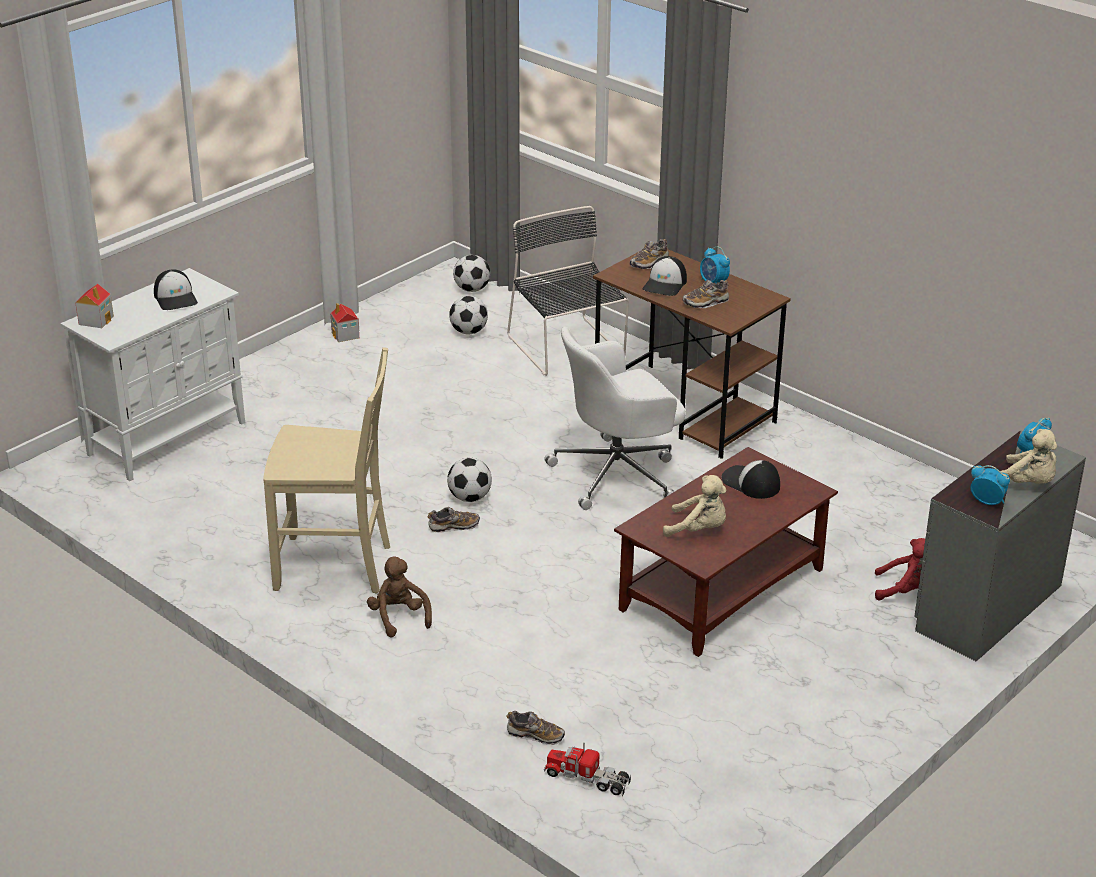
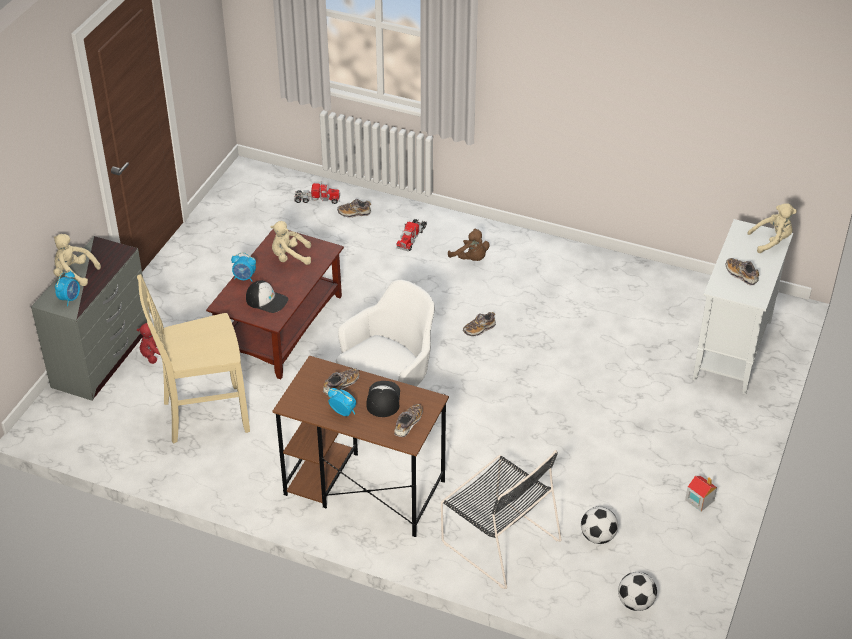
camera: 160 degrees right, 10 degrees up
toy house [75,284,114,328] -> beige plush toy [747,203,797,253]
cap [154,270,198,310] -> shoe [725,258,759,285]
beige chair [263,347,390,594] -> beige chair moved to [137,274,250,443]
football [447,458,492,502] -> none
alarm clock [970,465,1010,505] -> alarm clock moved to [231,252,256,282]
none -> toy truck [396,219,427,252]

